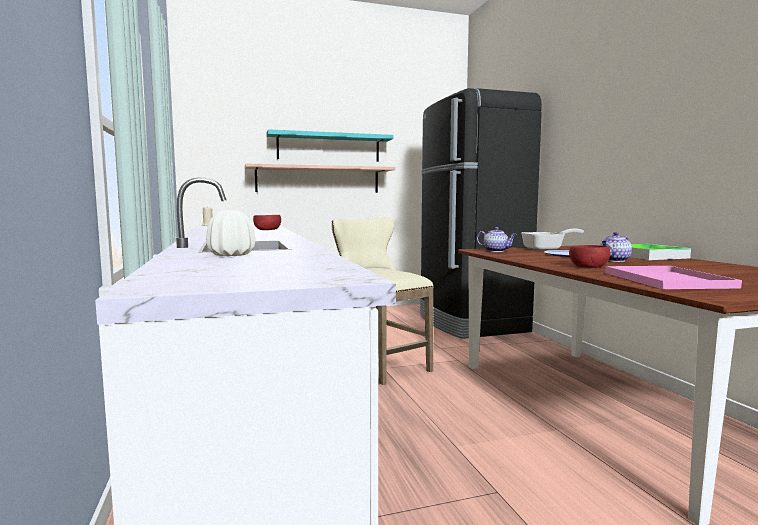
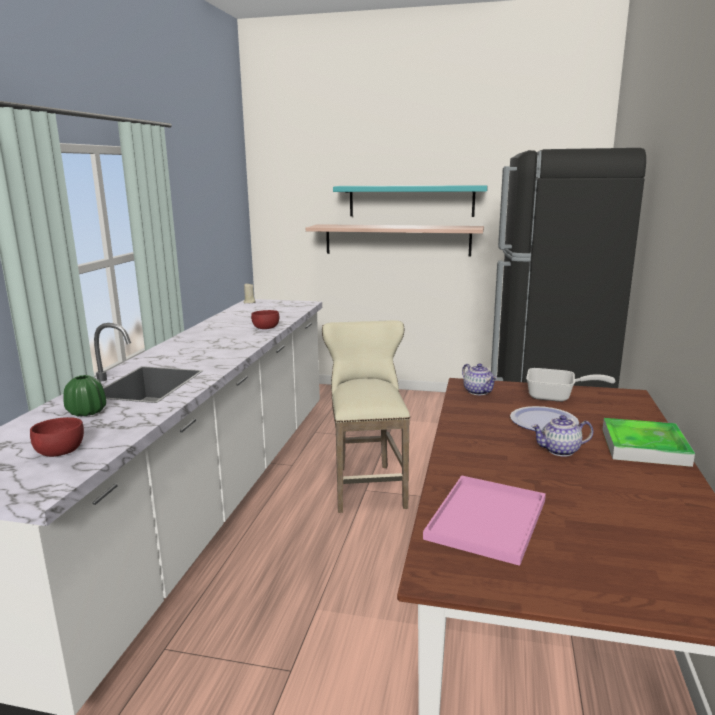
camera: 30 degrees right, 10 degrees up
white vase [206,211,255,256] -> green vase [63,375,106,417]
red bowl [569,245,610,268] -> red bowl moved to [30,417,84,457]

